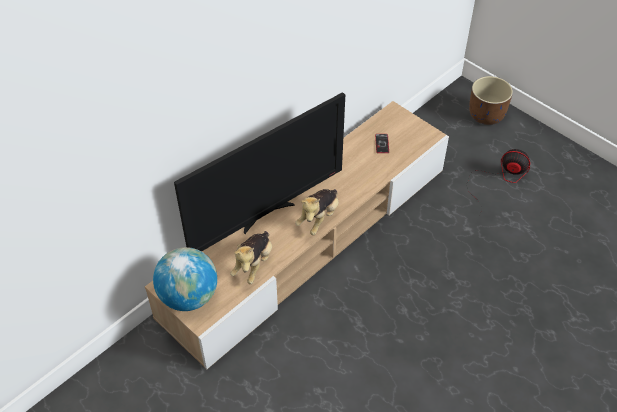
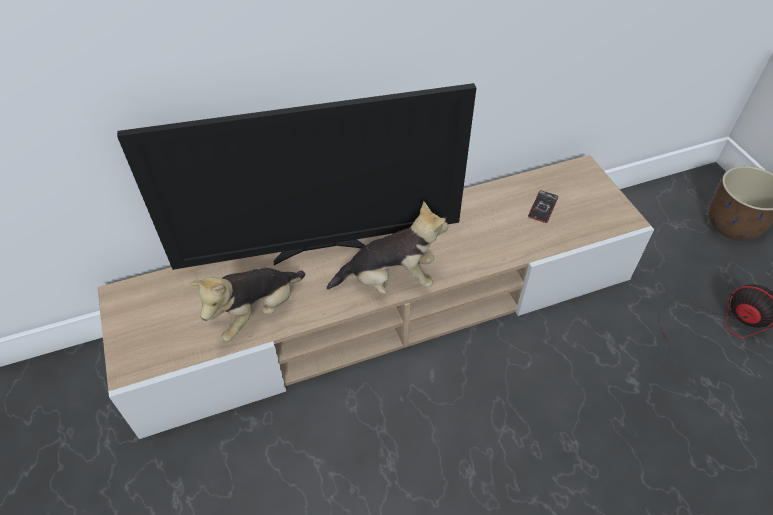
camera: 25 degrees right, 0 degrees up
globe [153,247,217,311] -> none
plush toy [295,189,339,235] -> plush toy turned 150 degrees counterclockwise [327,201,448,294]

